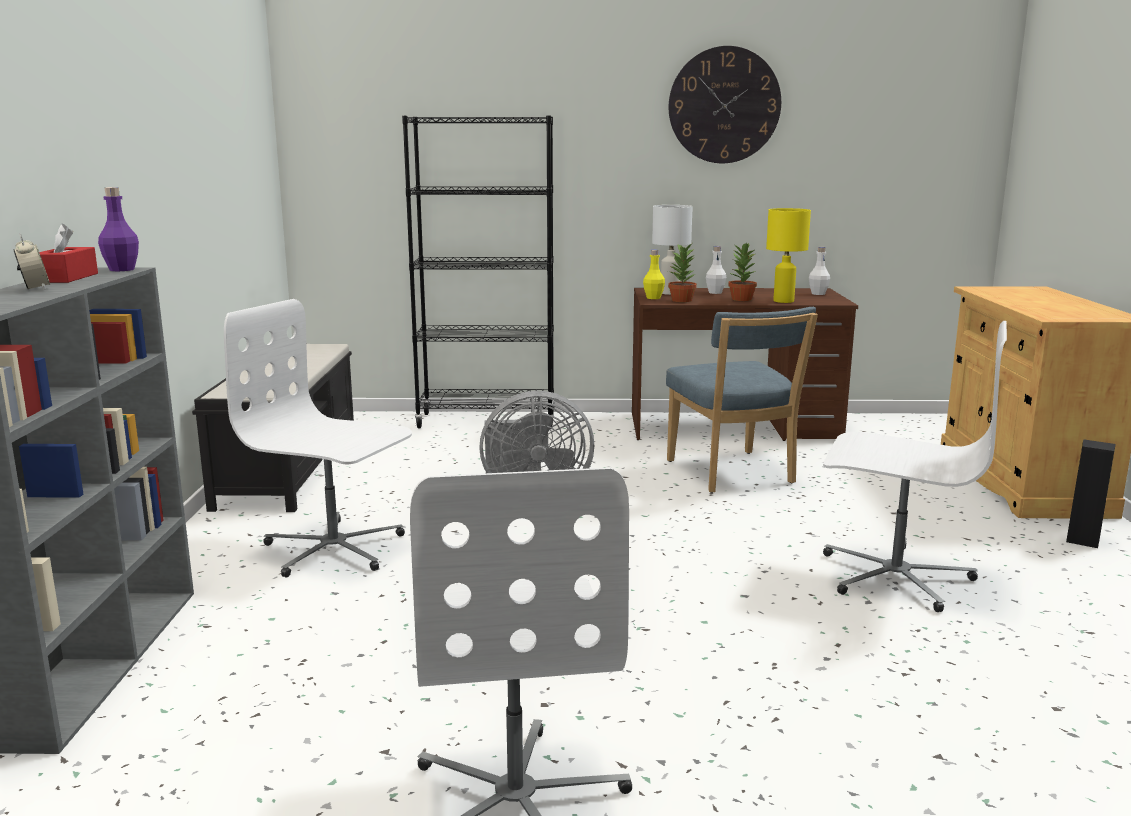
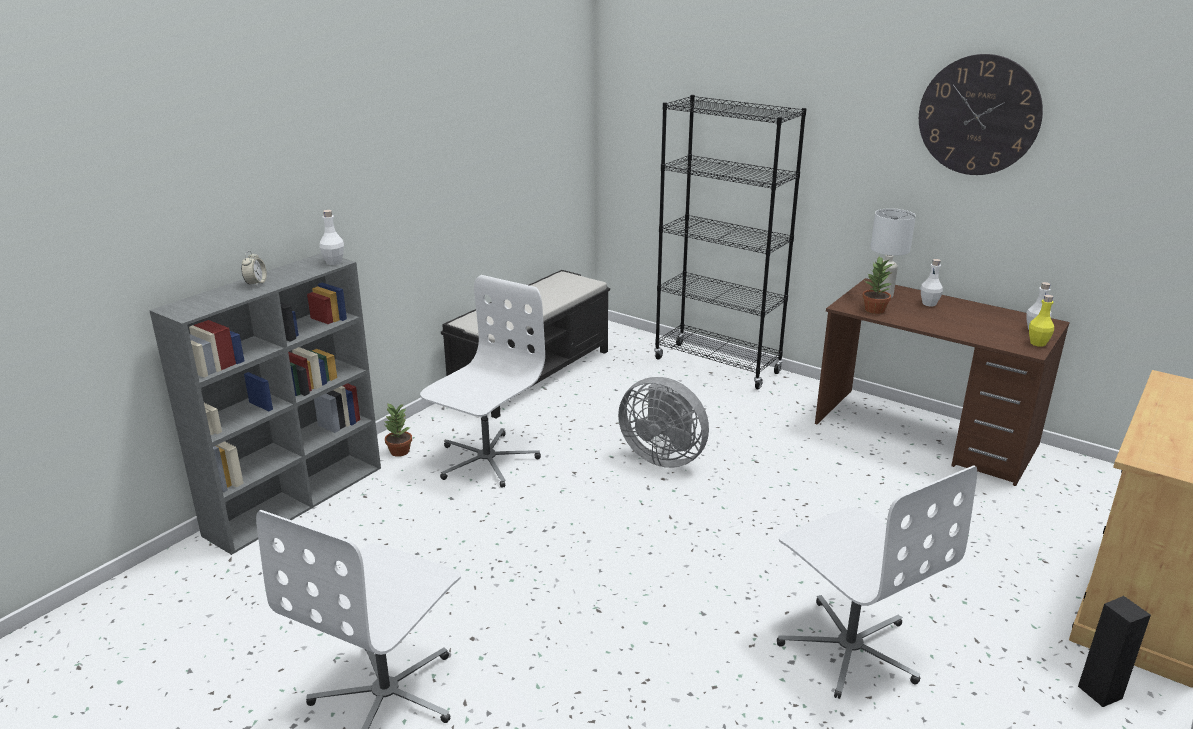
camera: 35 degrees right, 10 degrees up
red tissue box [39,224,98,283] -> none
purple bottle [98,187,139,271] -> white bottle [320,210,344,265]
white office chair [224,299,412,577] -> white office chair turned 60 degrees clockwise [420,275,545,488]
yellow bottle [643,250,665,299] -> yellow bottle moved to [1029,295,1054,347]
blue chair [666,307,818,493] -> none
potted plant [728,243,757,301] -> potted plant moved to [383,404,412,457]
yellow table lamp [766,208,811,303] -> none

